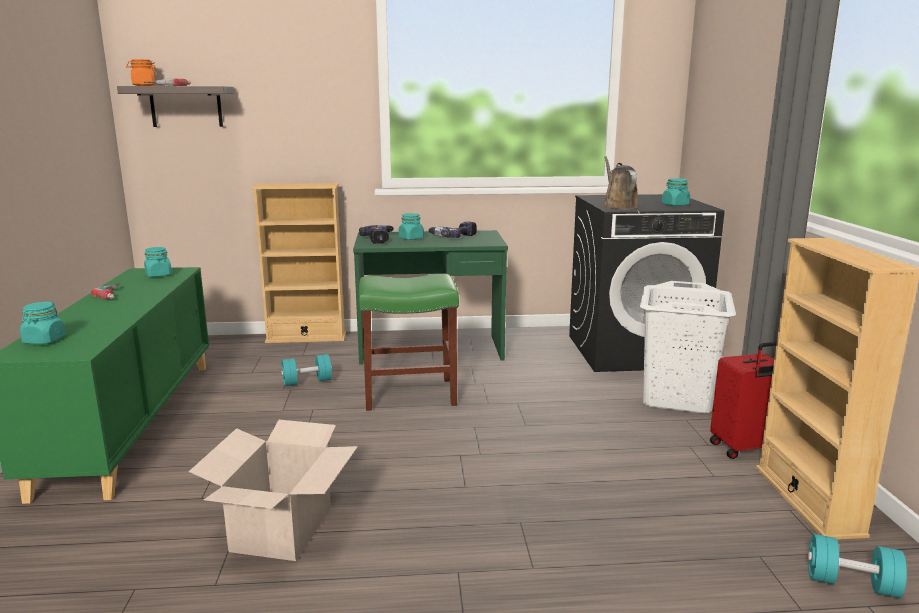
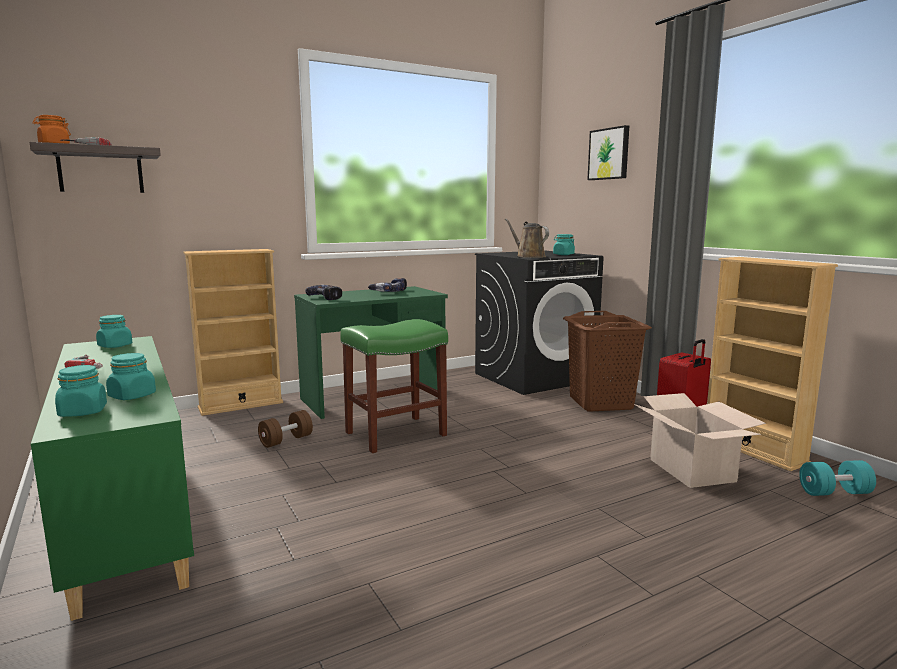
camera: 25 degrees left, 5 degrees down
cardboard box [189,420,358,561] -> cardboard box moved to [634,393,766,488]
turquoise dumbbell [281,354,332,386] -> brown dumbbell [258,410,313,448]
turquoise jar [399,213,424,240] -> turquoise jar moved to [106,353,156,400]
white laundry basket [640,281,736,414] -> brown laundry basket [563,311,652,412]
none -> picture [587,125,629,180]

